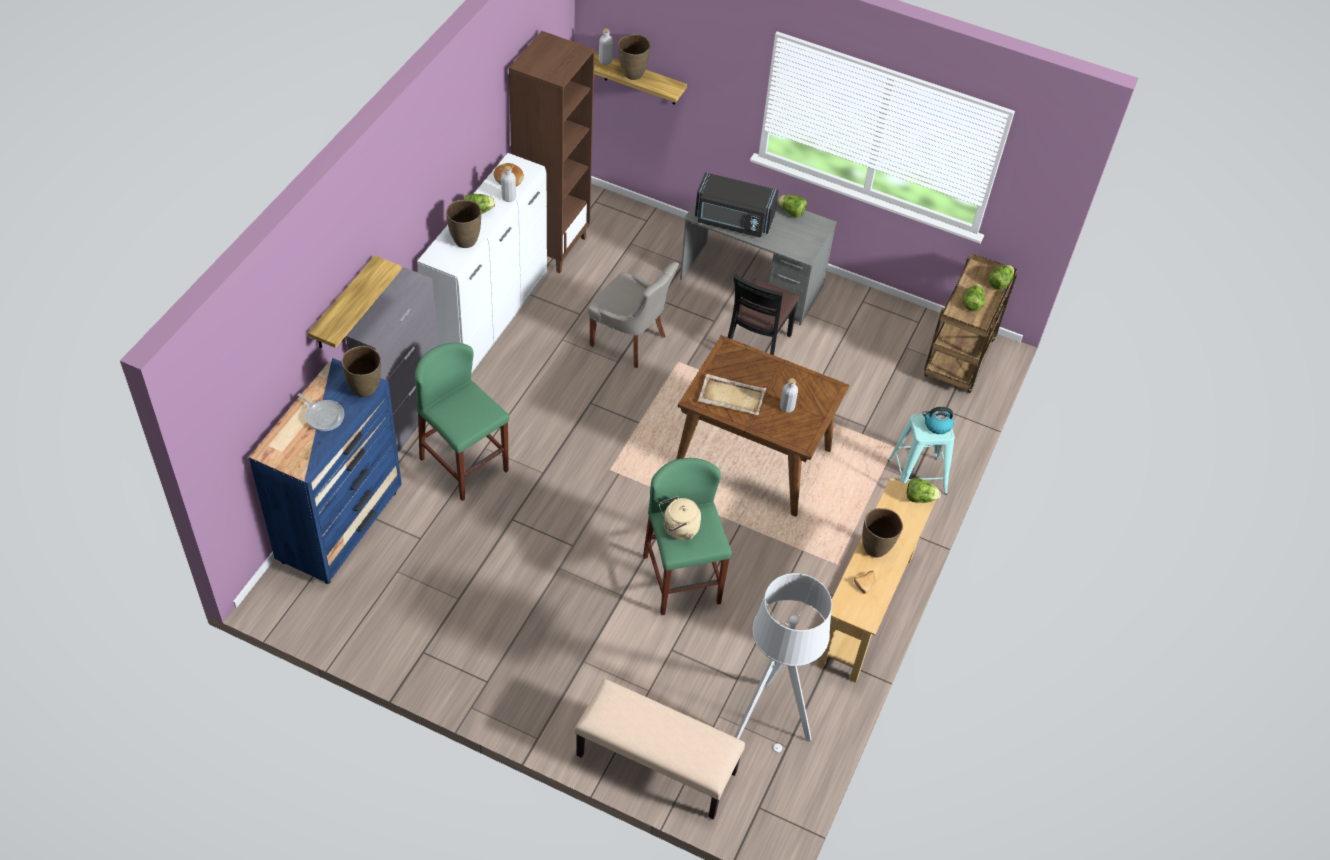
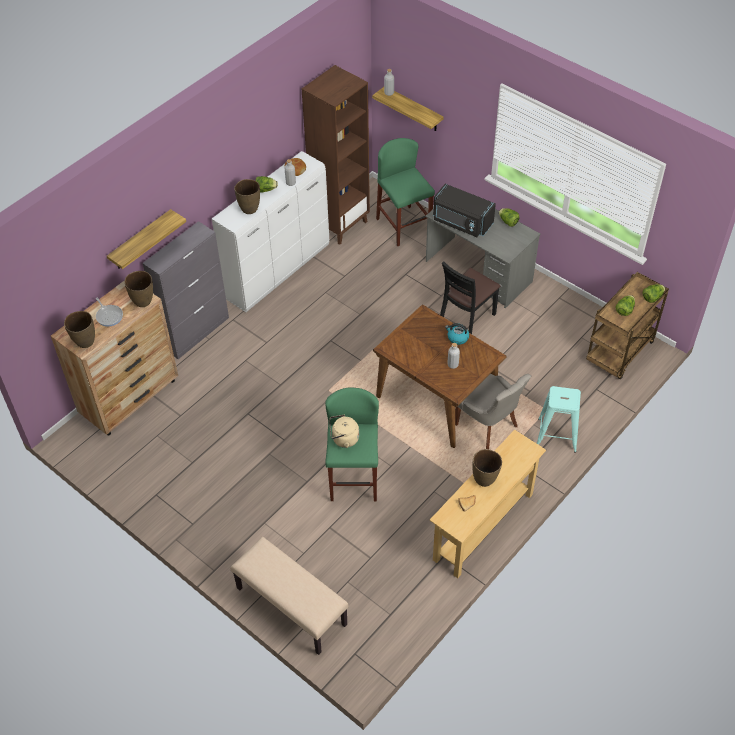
camera: 20 degrees right, 0 degrees up
blue dresser [249,358,402,584] -> brown dresser [51,280,178,435]
green stool [415,343,509,501] -> green stool moved to [376,138,435,246]
grey chair [588,262,679,368] -> grey chair moved to [455,374,531,449]
brown vase [618,34,651,80] -> brown vase moved to [64,311,95,348]
beige tray [698,374,766,415] -> none
grey floor lamp [735,573,832,752] -> none
lettuce [907,478,941,503] -> none
kettle [922,407,954,434] -> kettle moved to [445,323,469,345]

